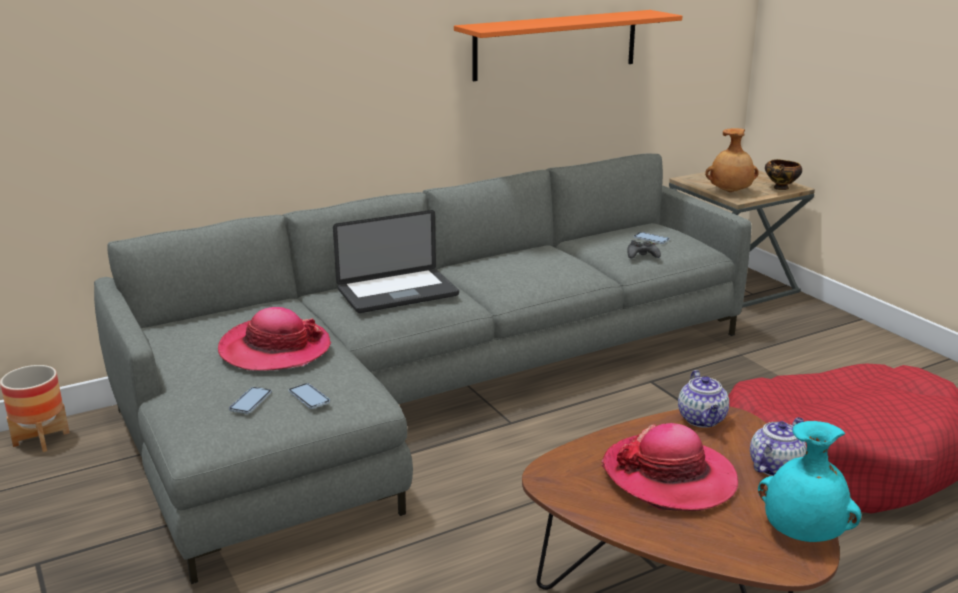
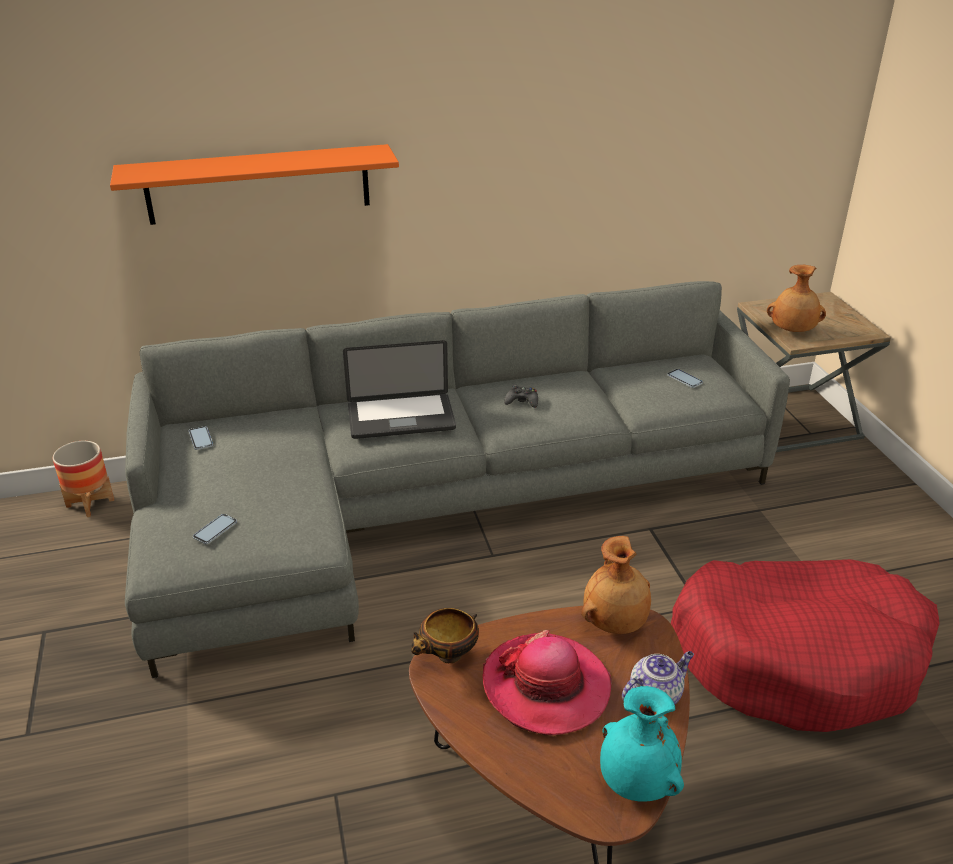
camera: 15 degrees right, 10 degrees up
hat [218,307,331,371] -> none
phone [288,383,330,409] -> phone moved to [189,426,213,450]
orange shelf [454,10,682,81] -> orange shelf moved to [110,144,399,225]
black game controller [627,240,661,258] -> black game controller moved to [504,384,538,408]
teapot [678,370,729,428] -> brown vase [581,536,651,634]
bowl [765,159,802,190] -> bowl moved to [411,608,479,663]

